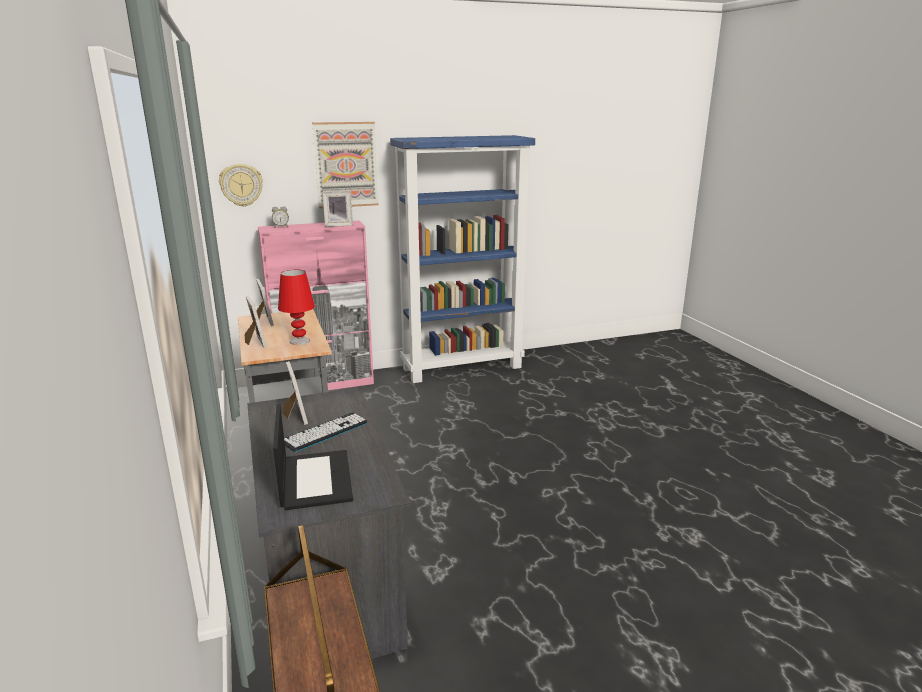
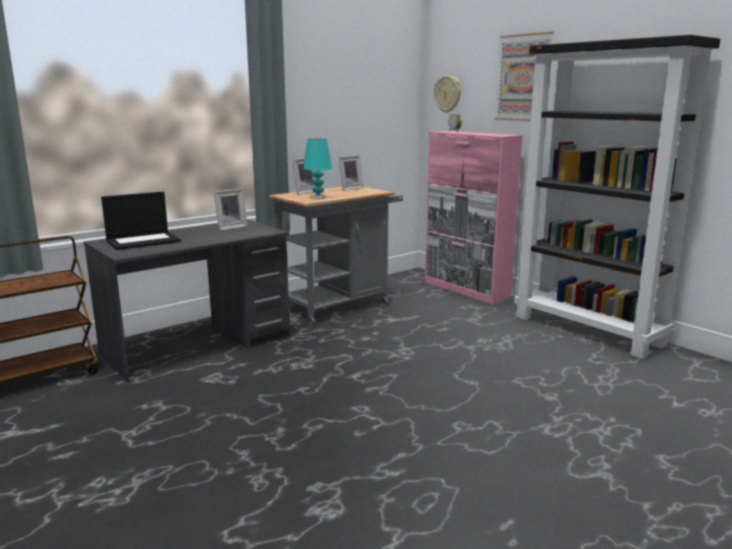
camera: 70 degrees right, 5 degrees down
red table lamp [278,270,315,345] -> turquoise table lamp [303,139,332,199]
keyboard [284,412,367,452] -> none
picture frame [322,191,353,227] -> none
blue bookcase [390,135,535,383] -> black bookcase [514,35,720,359]

